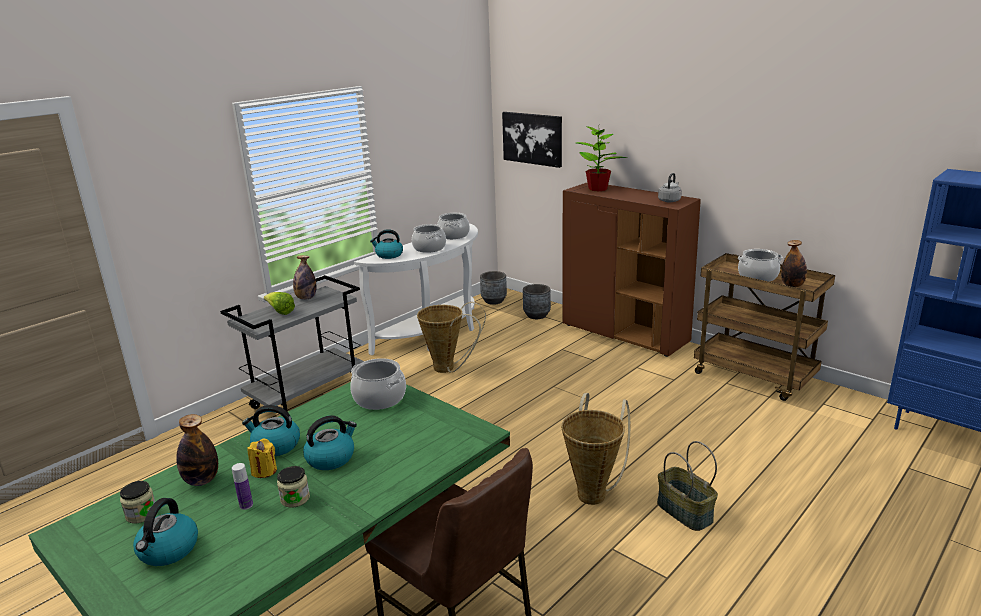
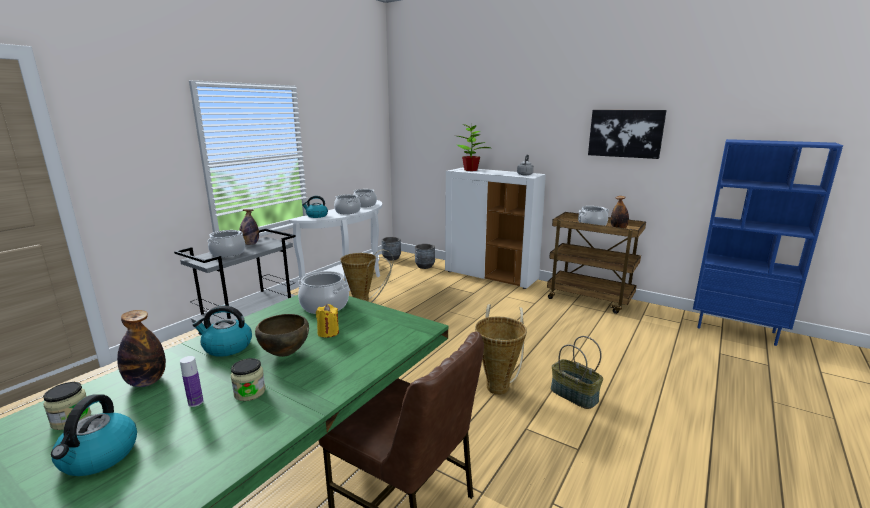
camera: 10 degrees left, 5 degrees down
yellow candle [248,439,277,478] -> yellow candle moved to [316,304,339,338]
lettuce [264,292,295,315] -> cooking pot [208,230,245,257]
kettle [303,415,357,470] -> brown bowl [255,314,309,357]
picture [502,112,562,168] -> picture moved to [588,110,667,159]
brown cabinet [562,182,701,357] -> white cabinet [445,168,546,289]

